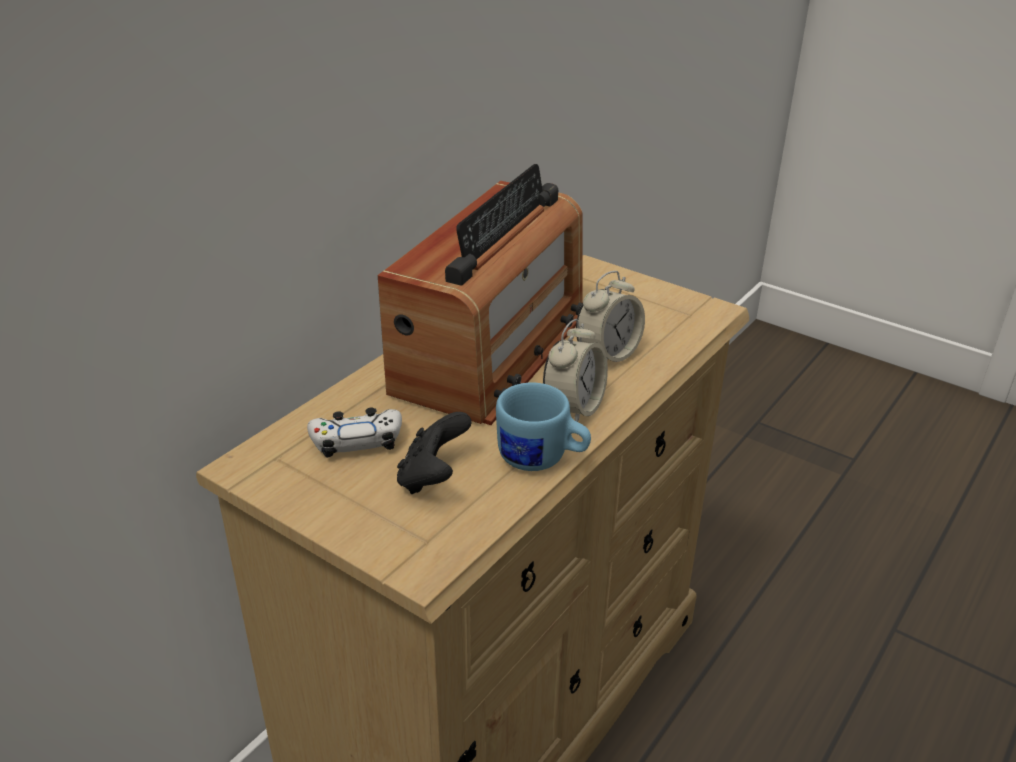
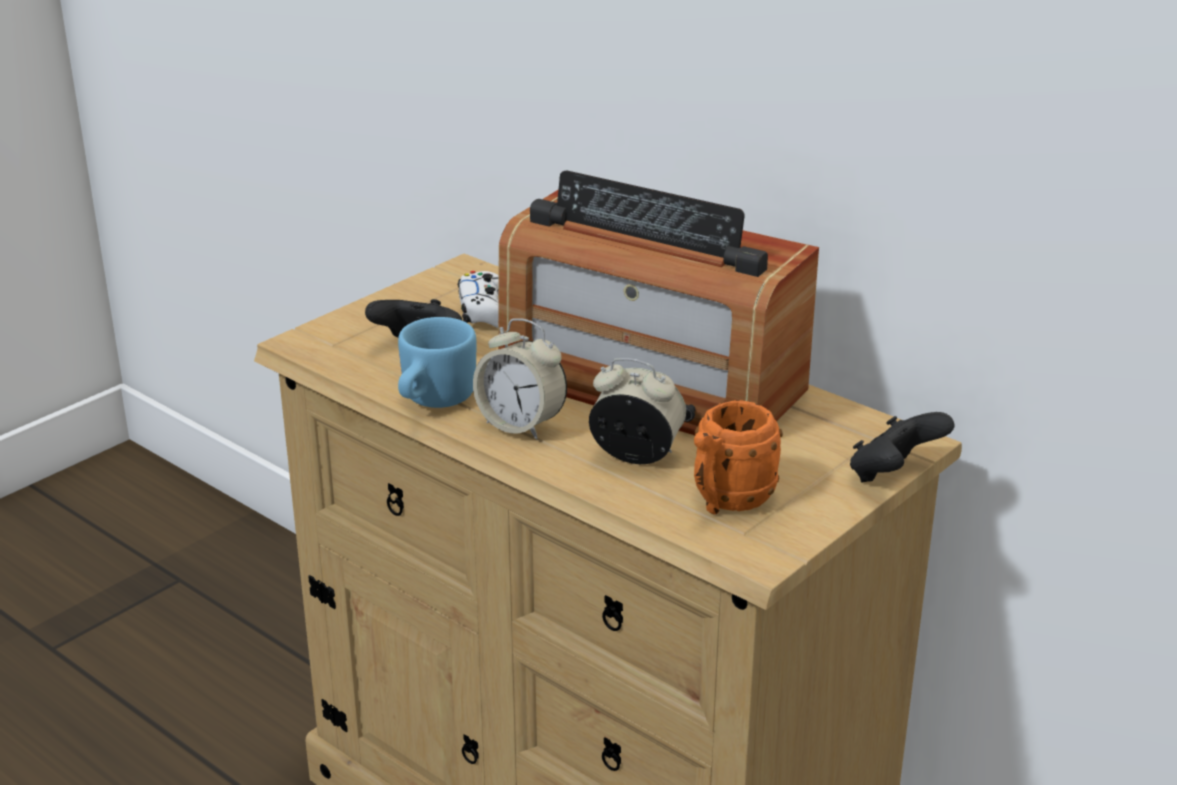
camera: 95 degrees right, 5 degrees down
alarm clock [576,271,645,362] -> alarm clock turned 150 degrees clockwise [589,358,686,464]
none -> orange mug [694,400,783,515]
none -> black game controller [850,412,954,482]

